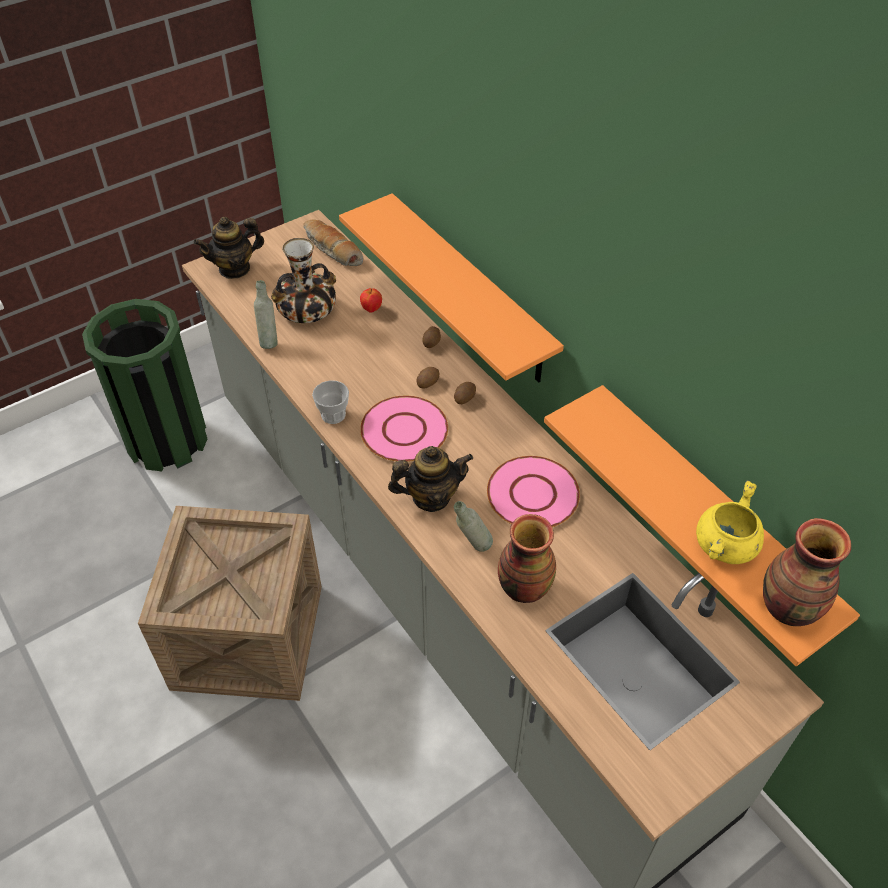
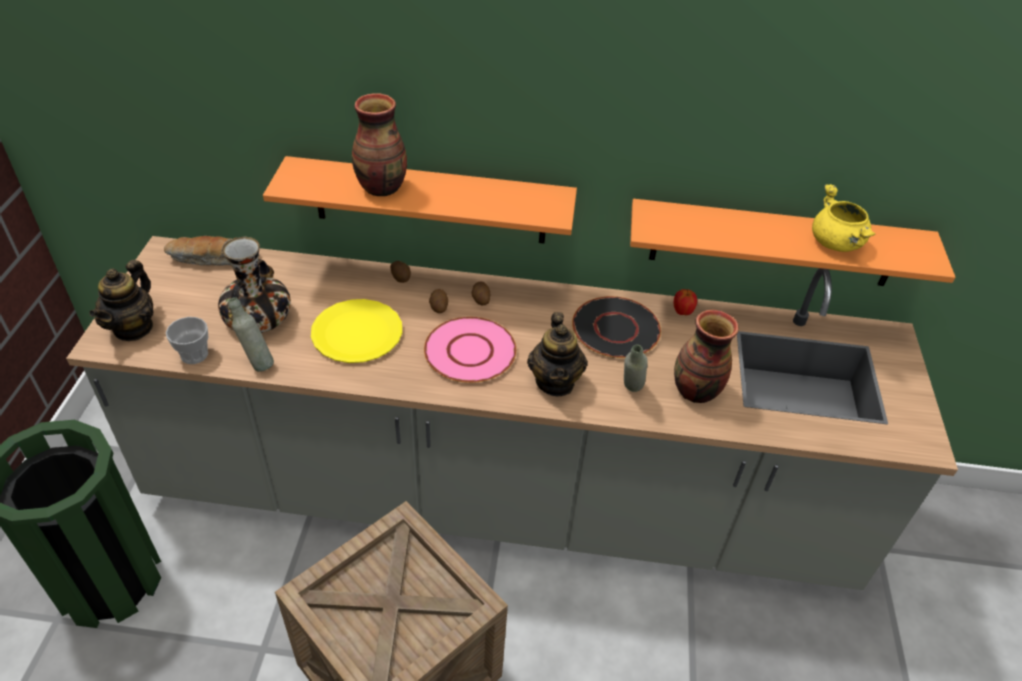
camera: 50 degrees left, 5 degrees down
cup [312,380,349,424] -> cup moved to [166,317,209,364]
apple [360,288,382,313] -> apple moved to [674,289,697,315]
teapot [388,446,473,512] -> teapot turned 150 degrees clockwise [527,312,588,396]
pink plate [487,456,580,527] -> black plate [572,296,661,358]
vase [763,518,851,626] -> vase moved to [352,93,407,196]
none -> yellow plate [311,299,402,363]

